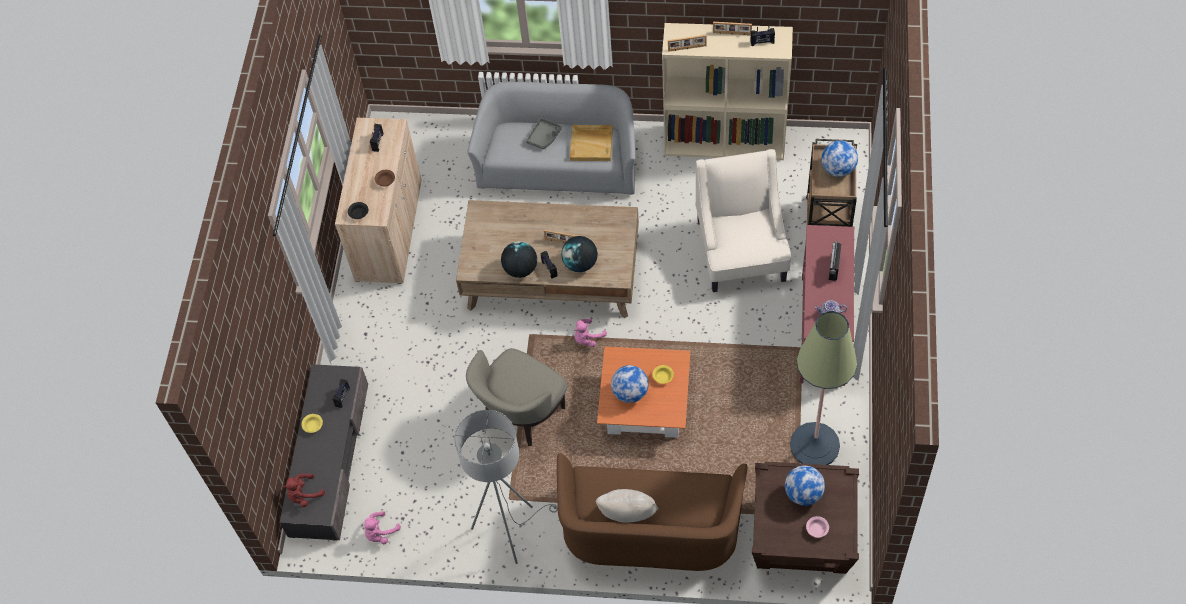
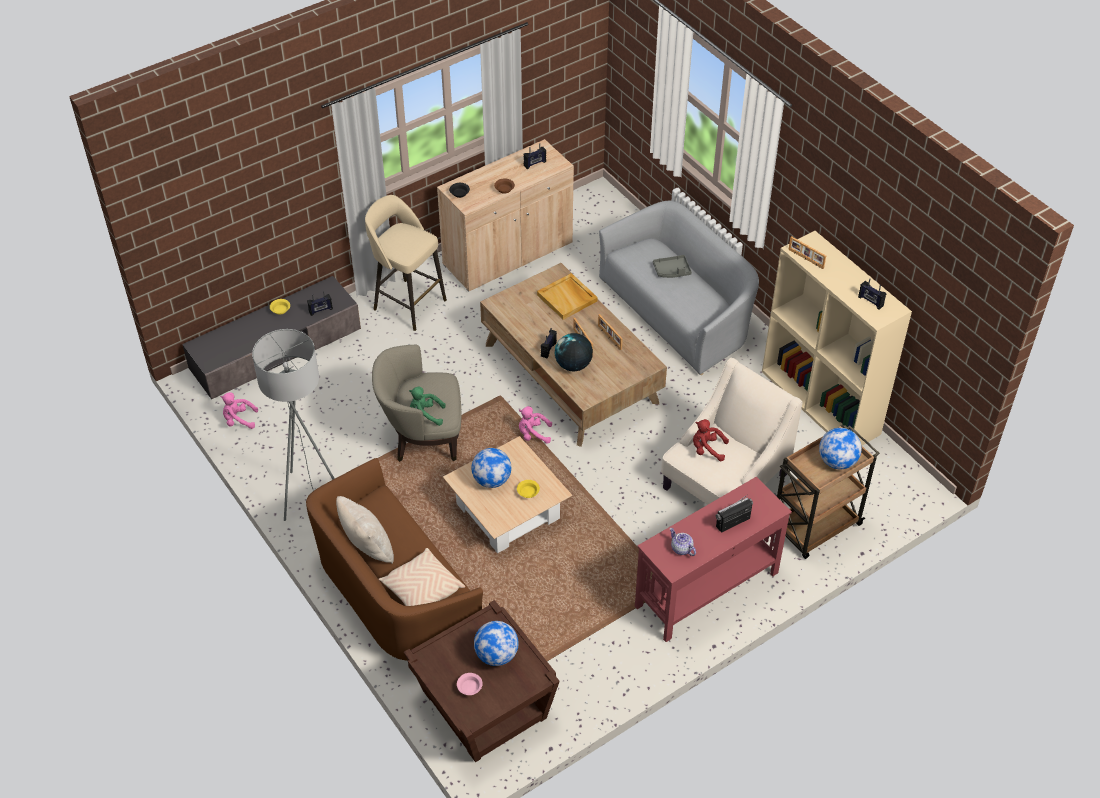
camera: 45 degrees right, 10 degrees down
red plush toy [283,474,325,507] -> red plush toy moved to [693,419,729,461]
globe [501,241,537,278] -> none
beige tray [570,125,613,161] -> beige tray moved to [537,273,598,320]
orange coffee table [597,346,690,438] -> beige coffee table [443,436,572,553]
picture frame [713,22,752,35] -> picture frame moved to [598,314,623,350]
floor lamp [790,311,857,465] -> none
none -> beige stool [365,195,447,331]
none -> beige pillow [379,548,465,606]
none -> green plush toy [409,386,446,426]

